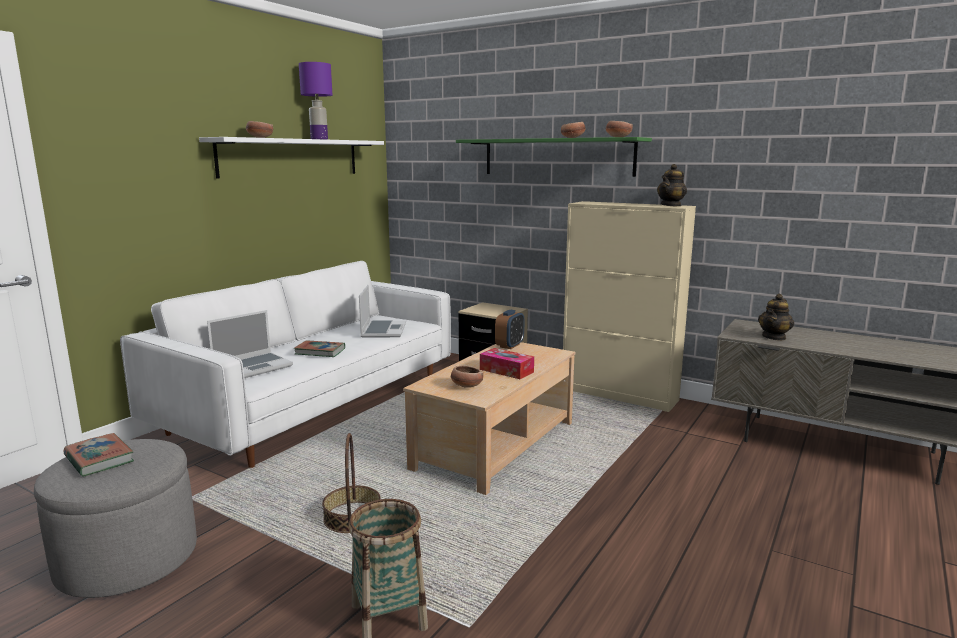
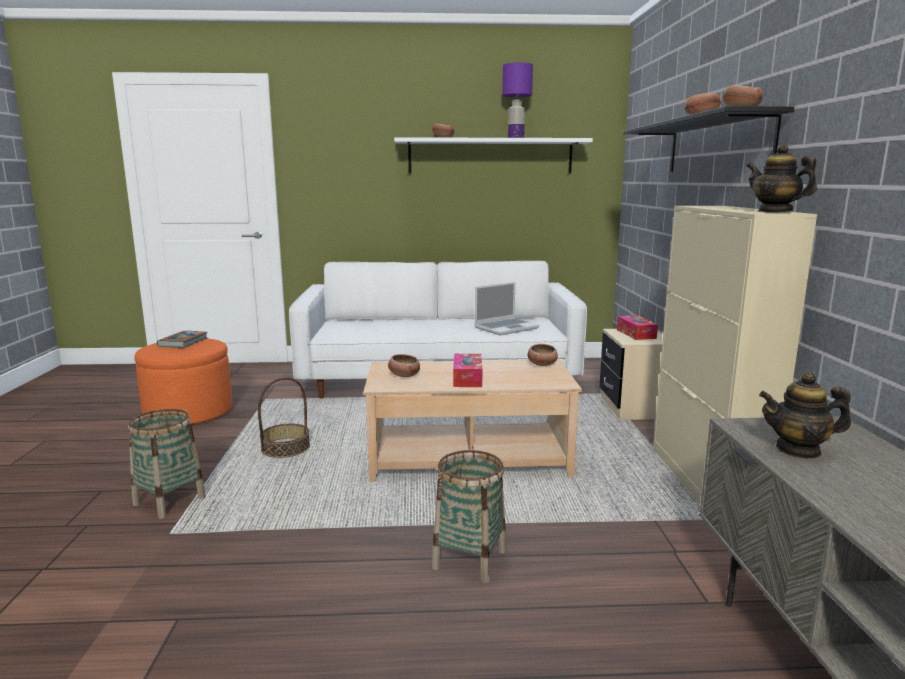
camera: 55 degrees right, 0 degrees up
grey ottoman [34,439,197,598] -> orange ottoman [134,338,233,425]
laptop [207,310,293,378] -> none
book [294,340,345,357] -> none
green shelf [456,137,652,177] -> black shelf [623,106,794,172]
alarm clock [495,310,524,349] -> bowl [528,344,558,366]
teapot [657,164,687,206] -> teapot turned 45 degrees clockwise [746,144,817,212]
none -> basket [432,450,506,583]
none -> tissue box [617,315,658,340]

